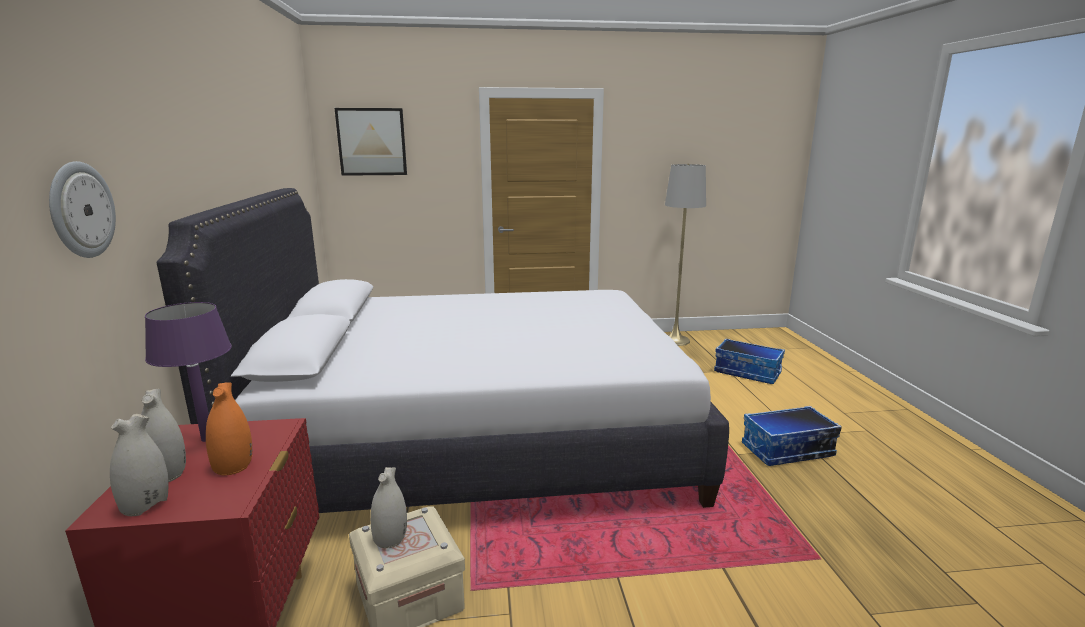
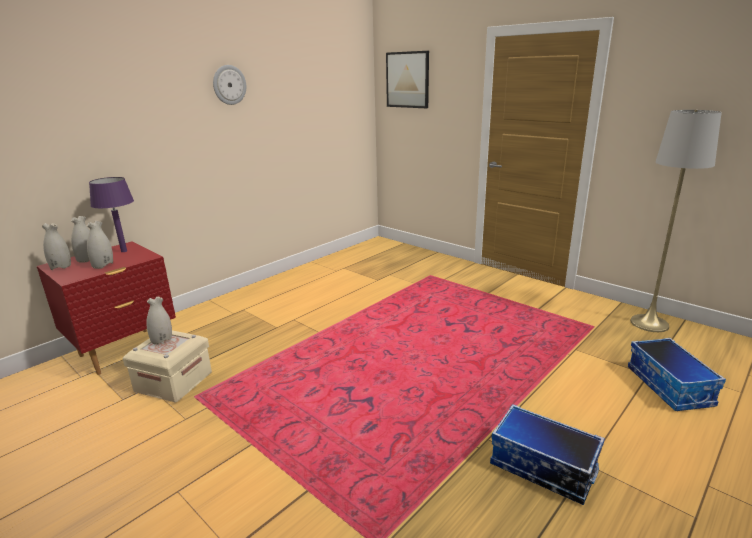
camera: 50 degrees right, 5 degrees up
wall clock [49,161,116,258] -> wall clock moved to [213,65,246,105]
white bed [157,188,729,513] -> none
orange vase [206,382,252,475] -> white vase [87,221,113,269]

